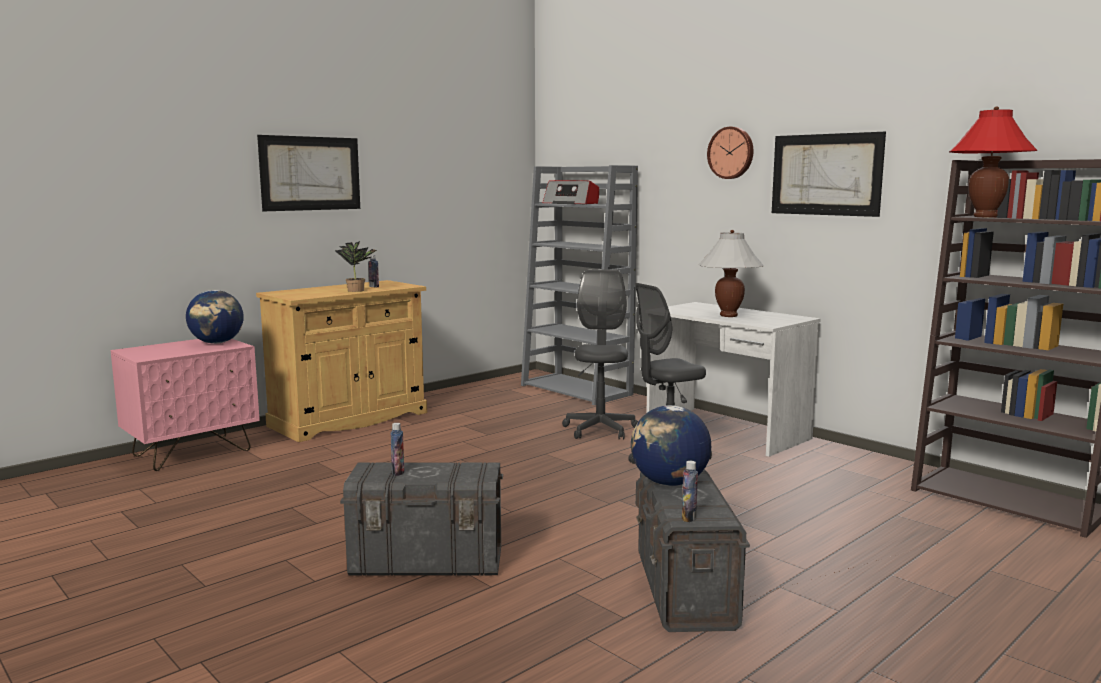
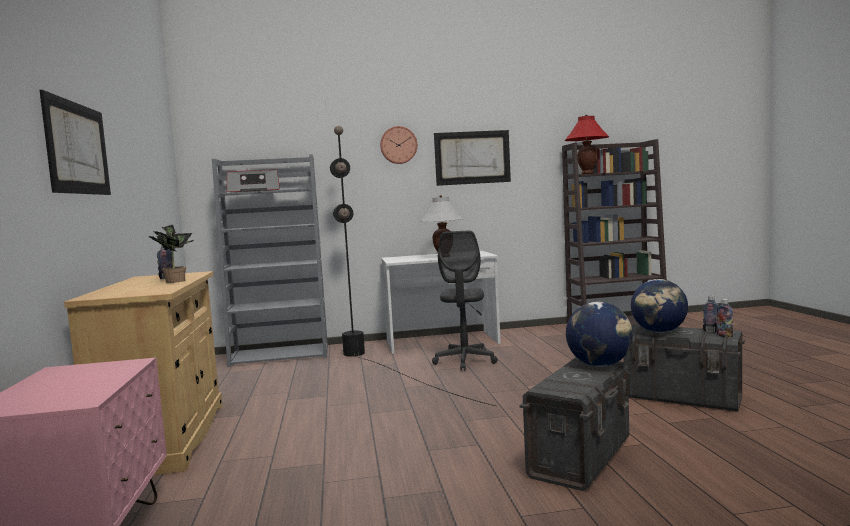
camera: 55 degrees left, 5 degrees down
globe [186,290,244,344] -> globe moved to [566,302,633,367]
bottle [390,423,404,476] -> bottle moved to [703,296,719,333]
grey office chair [562,269,638,440] -> black floor lamp [330,126,496,406]

